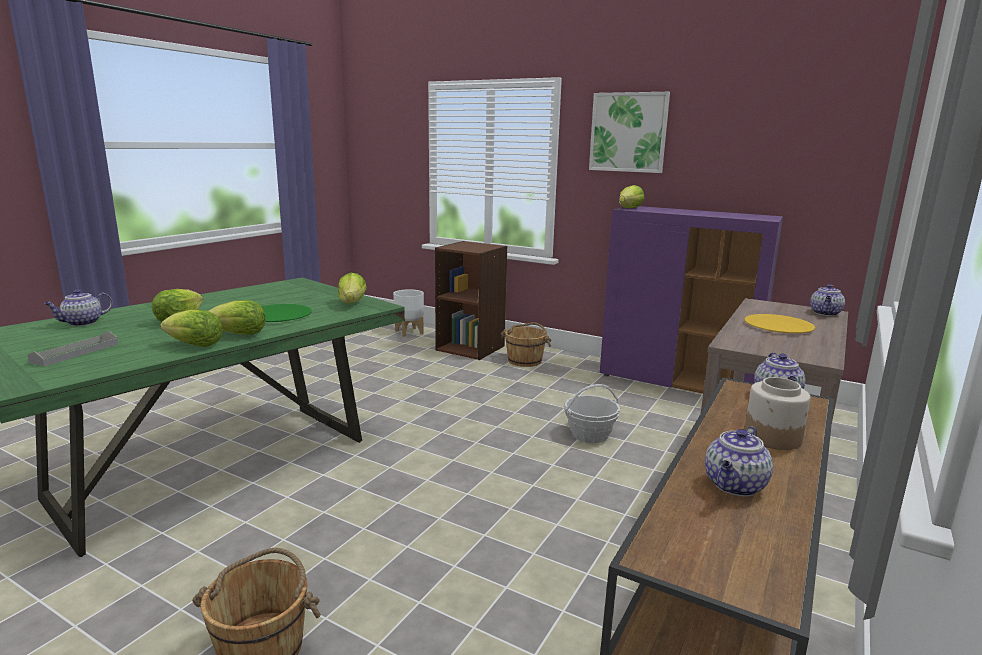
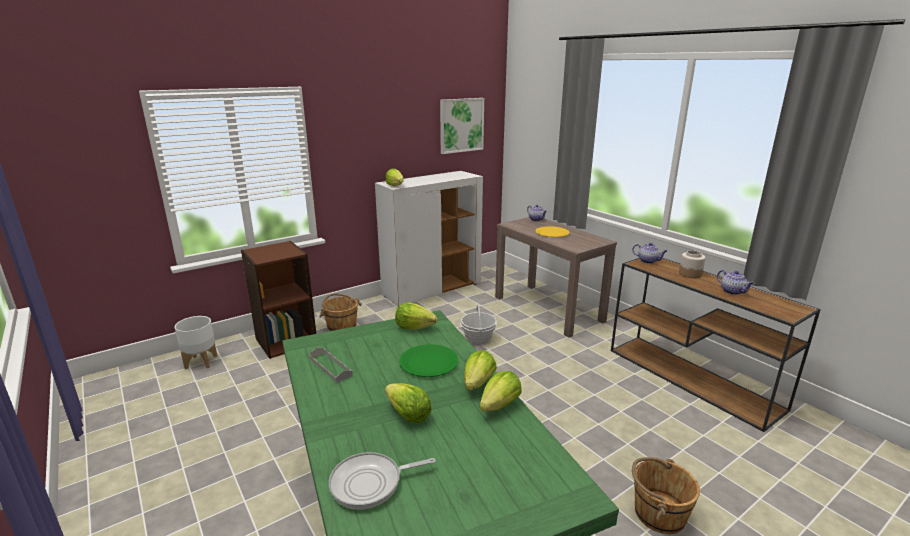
camera: 65 degrees left, 5 degrees up
grey tray [28,331,118,366] -> grey tray moved to [309,347,353,383]
teapot [44,290,113,326] -> frying pan [329,452,435,510]
picture [589,92,670,173] -> picture moved to [440,98,484,154]
purple cabinet [600,206,783,394] -> white cabinet [375,171,483,306]

